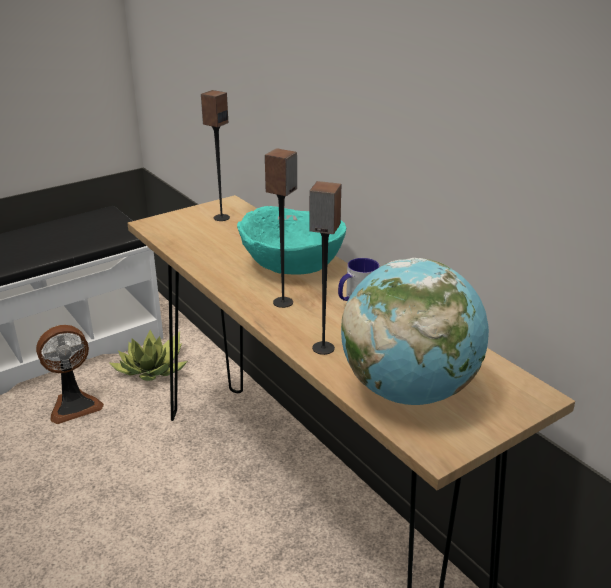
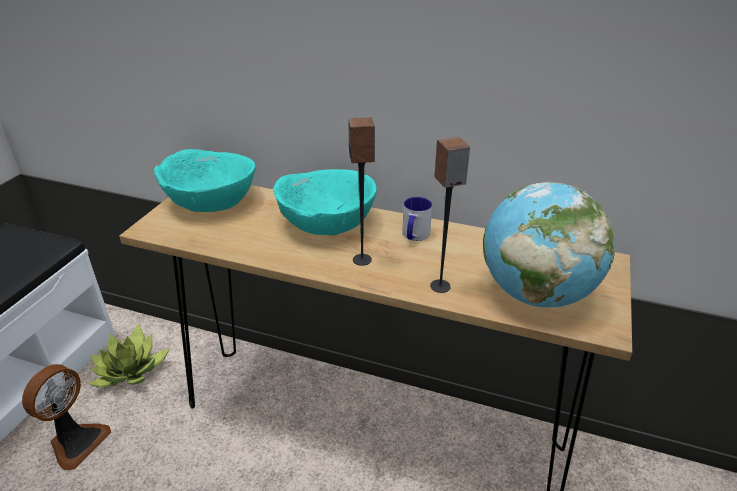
camera: 35 degrees left, 5 degrees up
speaker [201,90,230,221] -> turquoise bowl [154,149,255,212]

